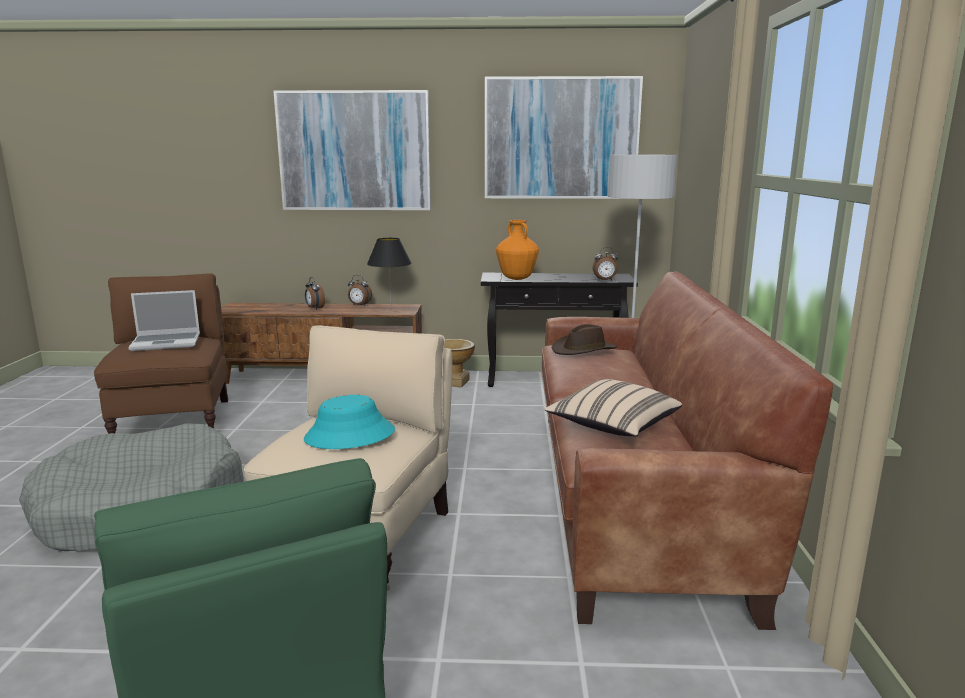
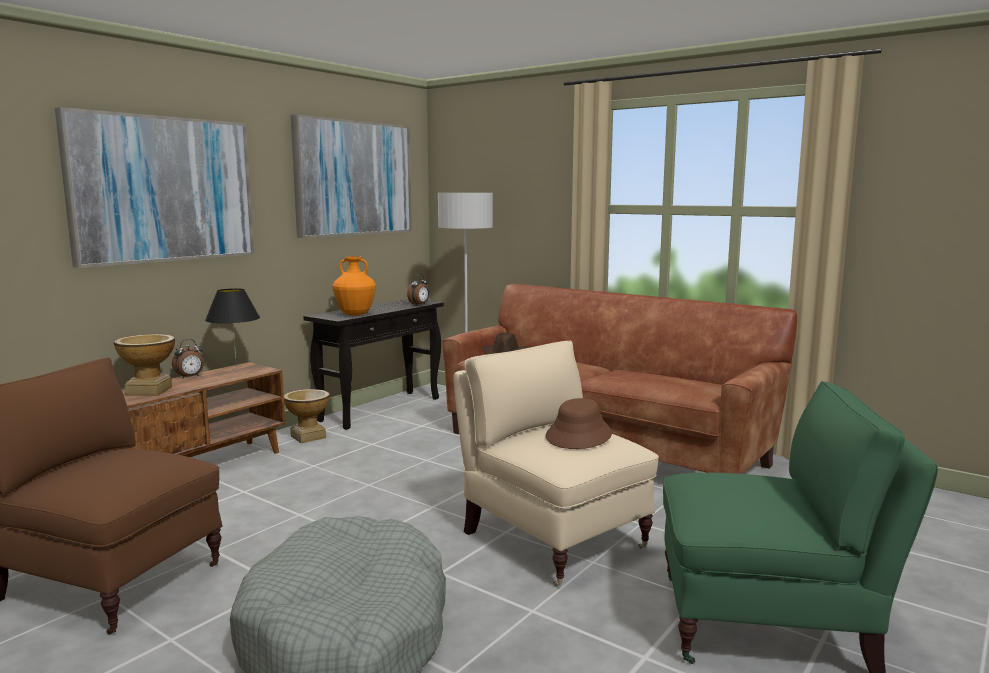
camera: 55 degrees left, 5 degrees down
laptop [128,290,200,351] -> none
turquoise hat [304,395,395,449] -> brown hat [546,398,612,449]
alarm clock [305,277,325,310] -> vase [114,334,175,396]
beige pillow [544,379,682,436] -> none

